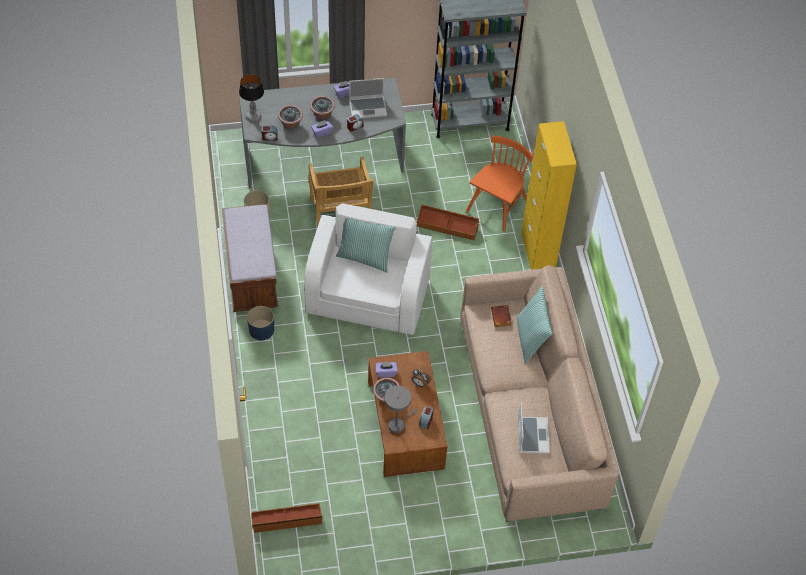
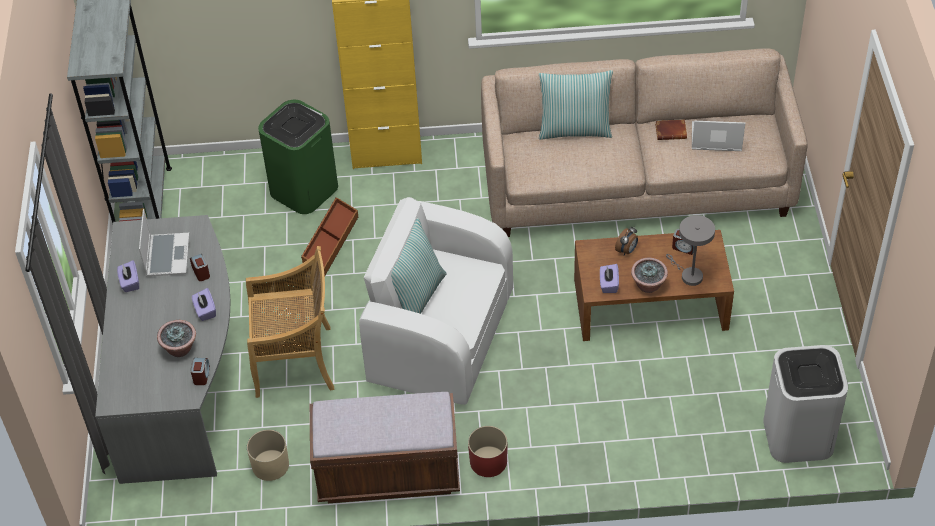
camera: 80 degrees left, 5 degrees down
table lamp [239,74,264,121] -> none
blue planter [247,306,274,340] -> red planter [468,426,507,477]
brown storage box [251,503,322,533] -> white trash can [763,345,848,463]
potted plant [310,96,335,120] -> none
orange chair [466,135,533,232] -> green trash can [258,100,338,214]
brown book [491,305,512,327] -> brown book moved to [655,119,687,140]

